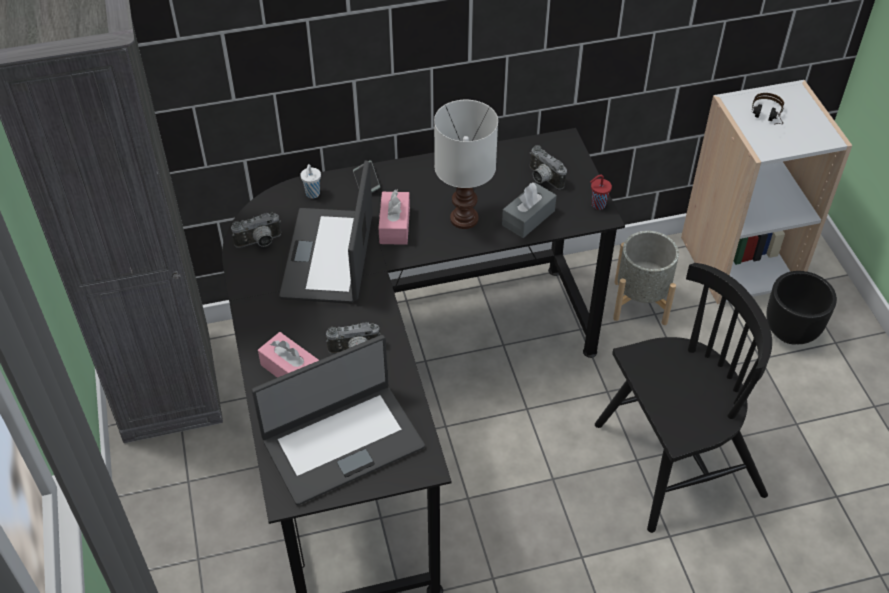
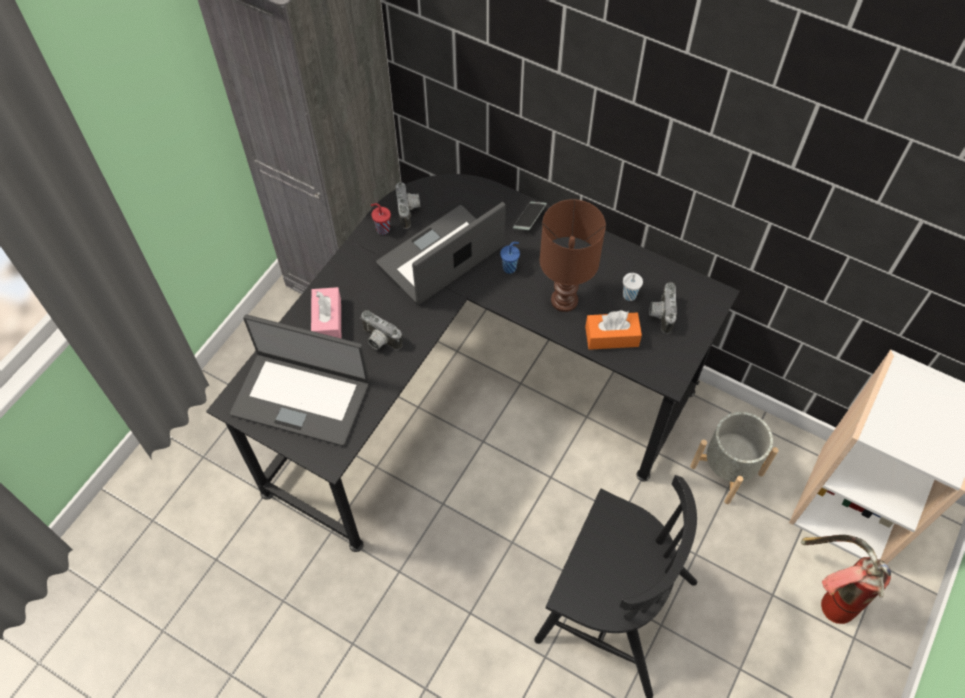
camera: 45 degrees right, 10 degrees up
camera [231,213,281,248] -> camera turned 120 degrees counterclockwise [396,182,421,229]
white cup [300,164,321,198] -> white cup moved to [623,273,643,301]
pink tissue box [379,189,410,245] -> blue cup [500,242,520,274]
white table lamp [434,100,498,229] -> brown table lamp [540,199,606,312]
grey tissue box [502,183,557,238] -> orange tissue box [585,310,642,350]
red cup [590,175,612,210] -> red cup moved to [371,203,391,235]
headphones [752,93,784,125] -> none
black planter [766,271,837,344] -> fire extinguisher [801,535,891,624]

